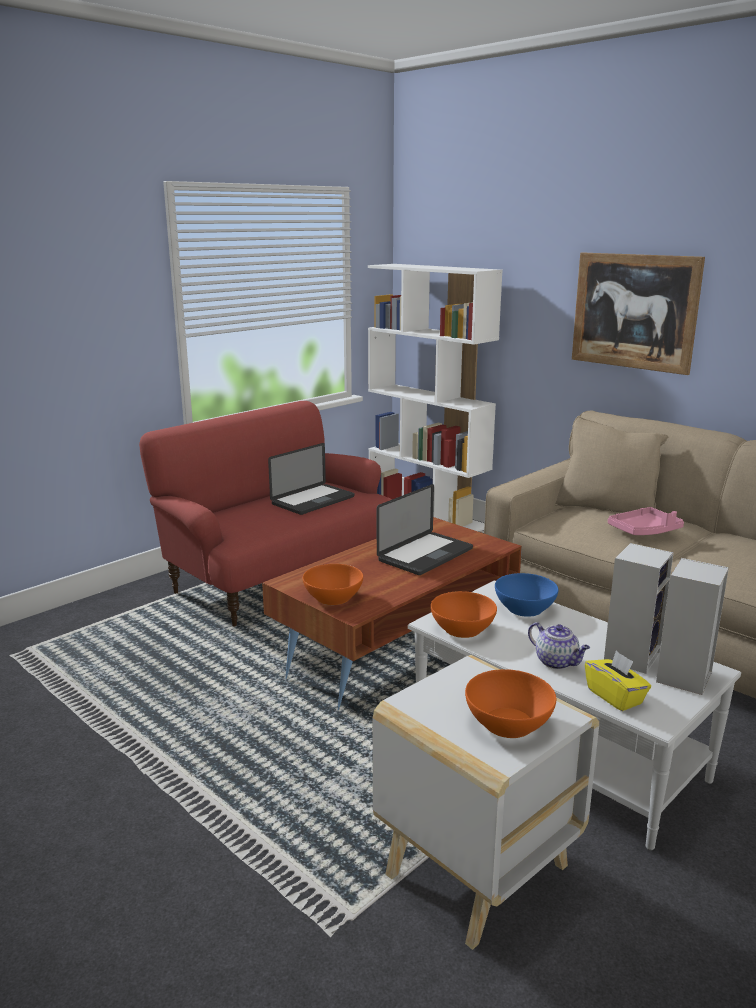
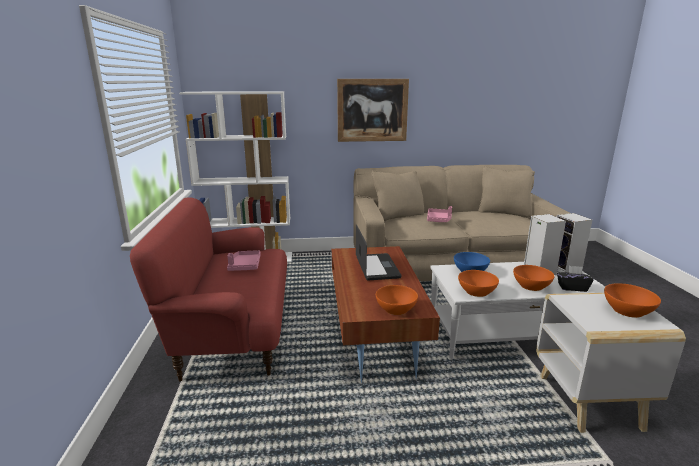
camera: 50 degrees left, 0 degrees up
laptop [268,443,355,515] -> pink tray [227,250,261,271]
teapot [528,622,590,669] -> orange bowl [513,265,555,291]
yellow tissue box [585,650,651,711] -> black tissue box [557,266,594,292]

